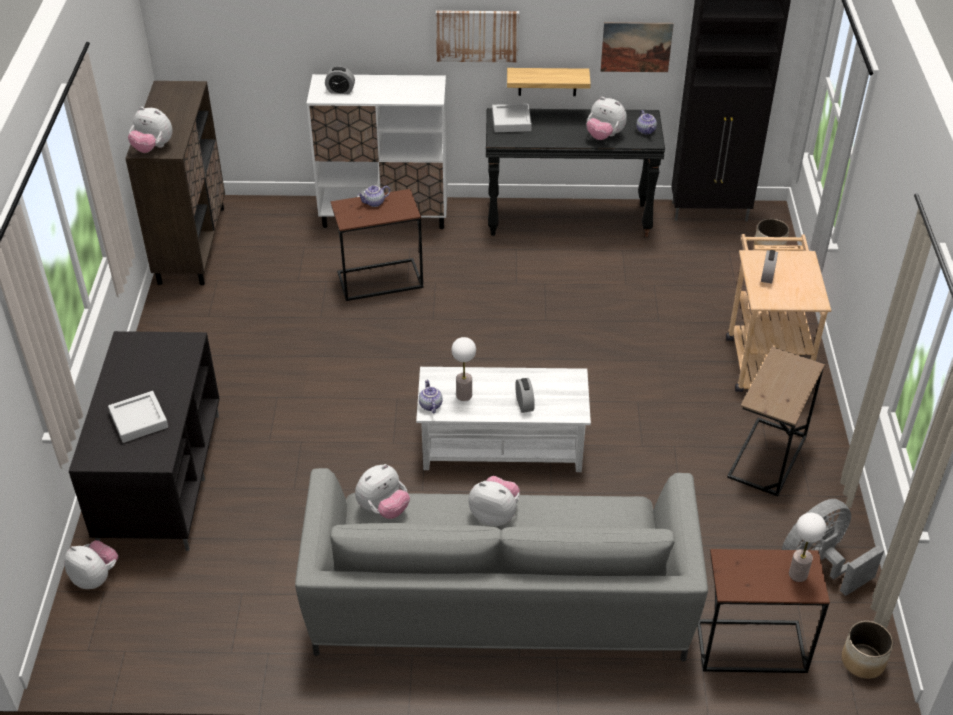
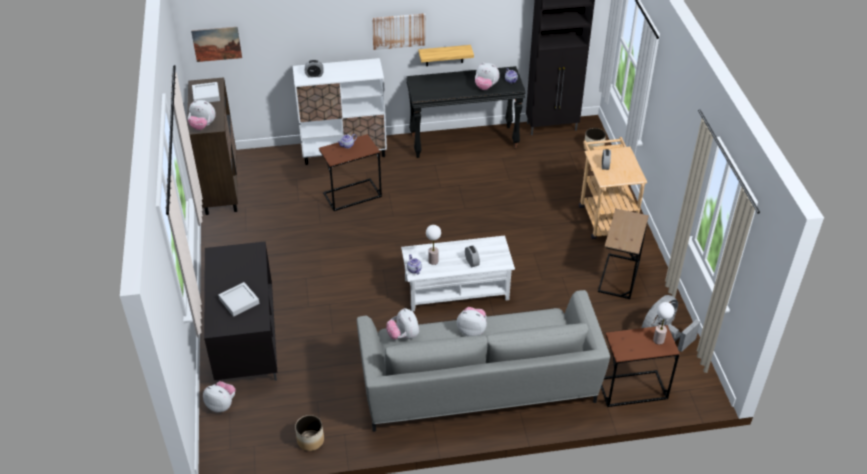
camera: 10 degrees left, 0 degrees up
plush toy [355,464,410,519] -> plush toy turned 120 degrees clockwise [386,308,419,340]
grey tray [492,104,532,132] -> grey tray moved to [192,82,220,102]
picture [601,22,674,72] -> picture moved to [191,27,242,62]
planter [841,621,893,679] -> planter moved to [295,415,324,451]

